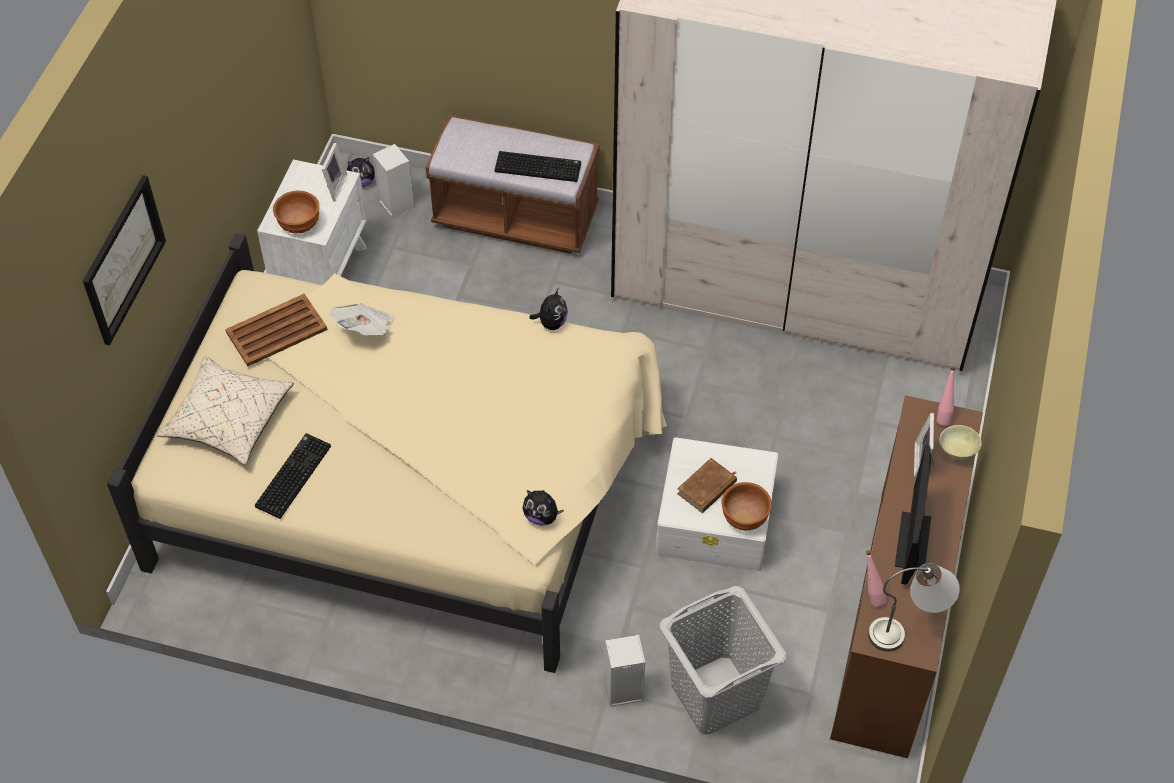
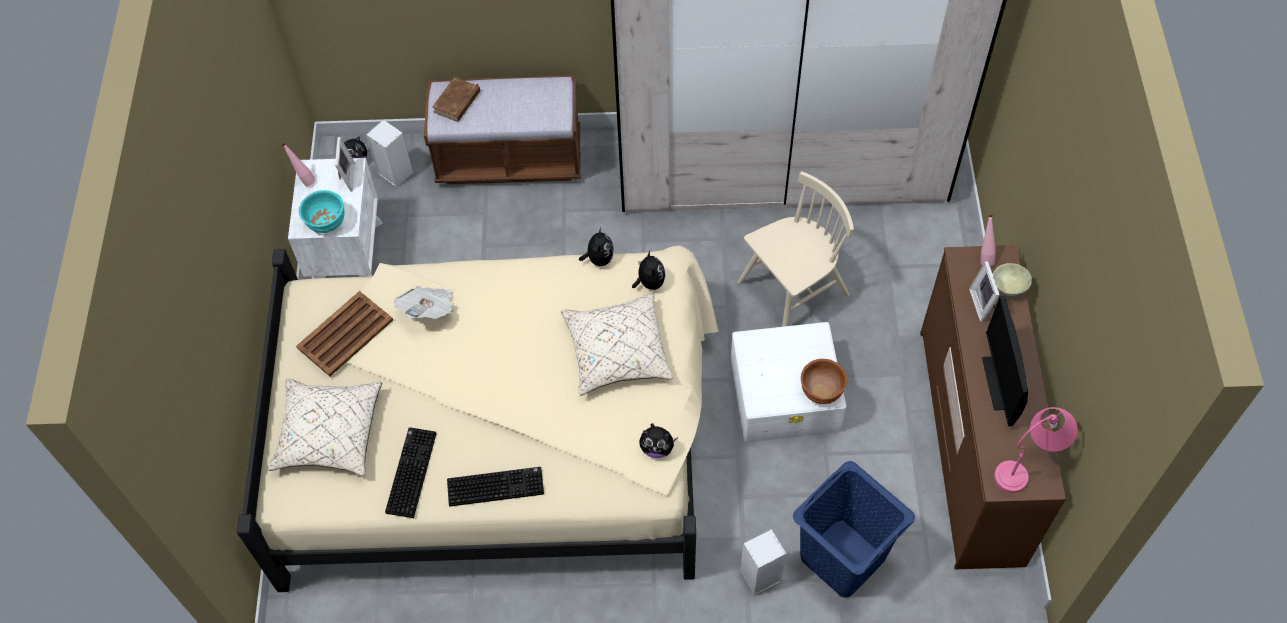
camera: 15 degrees left, 5 degrees up
picture [83,175,166,345] -> none
brown bowl [273,191,319,233] -> turquoise bowl [299,190,344,233]
keyboard [495,151,581,182] -> keyboard moved to [447,467,544,506]
grey laundry basket [660,586,787,735] -> blue laundry basket [793,461,915,598]
brown book [677,458,737,513] -> brown book moved to [432,77,480,122]
pink bottle [866,550,887,607] -> pink bottle moved to [281,142,316,186]
grey table lamp [868,563,960,652] -> pink table lamp [994,407,1078,493]
none -> beige pillow [561,292,673,396]
none -> plush toy [632,251,665,290]
none -> beige chair [738,171,854,327]

